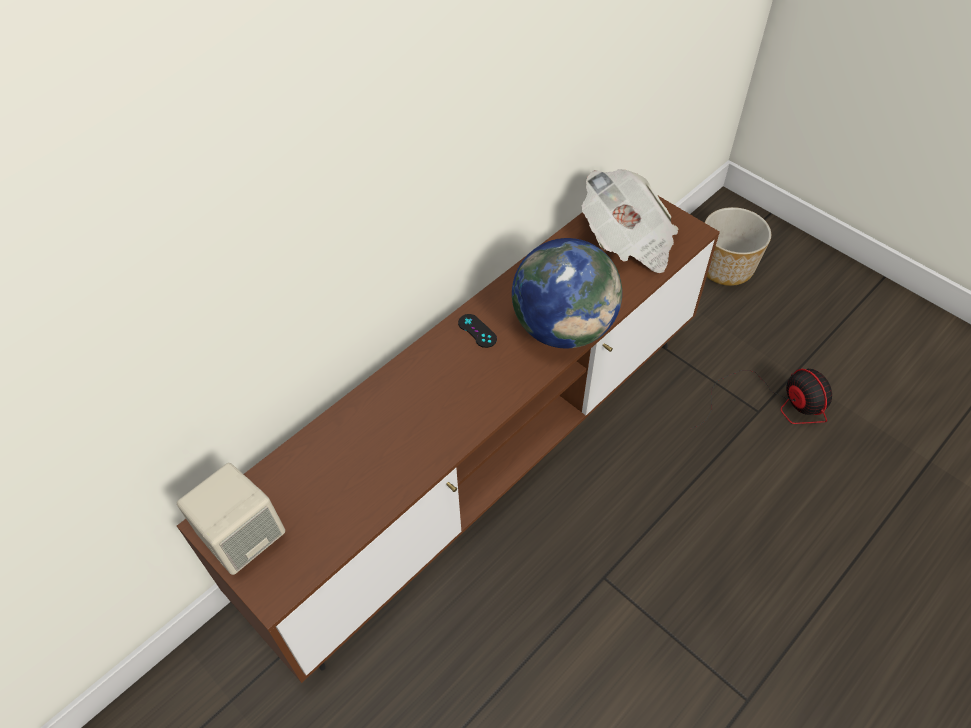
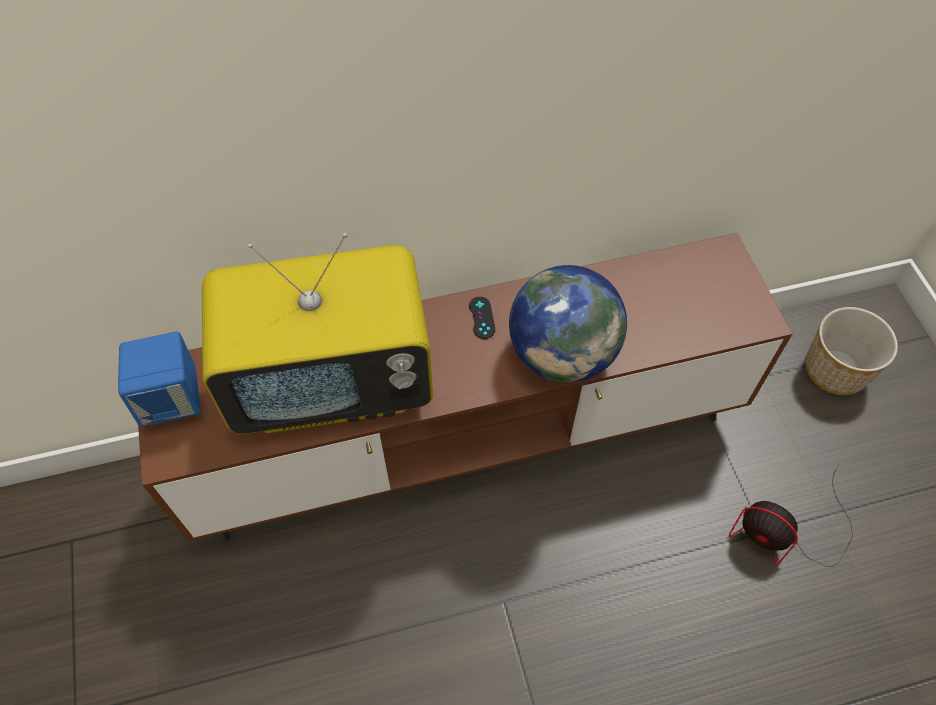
camera: 30 degrees right, 5 degrees up
beige speaker [177,463,285,575] -> blue speaker [118,332,201,426]
newspaper [582,169,678,273] -> none
fan [691,369,832,429] -> fan turned 120 degrees clockwise [729,465,853,567]
none -> television [202,233,433,434]

